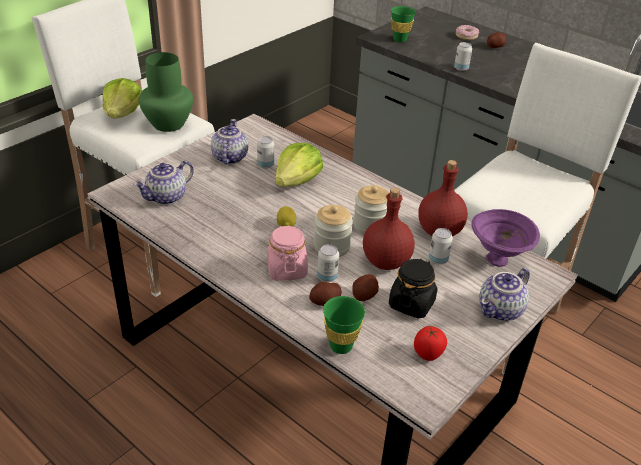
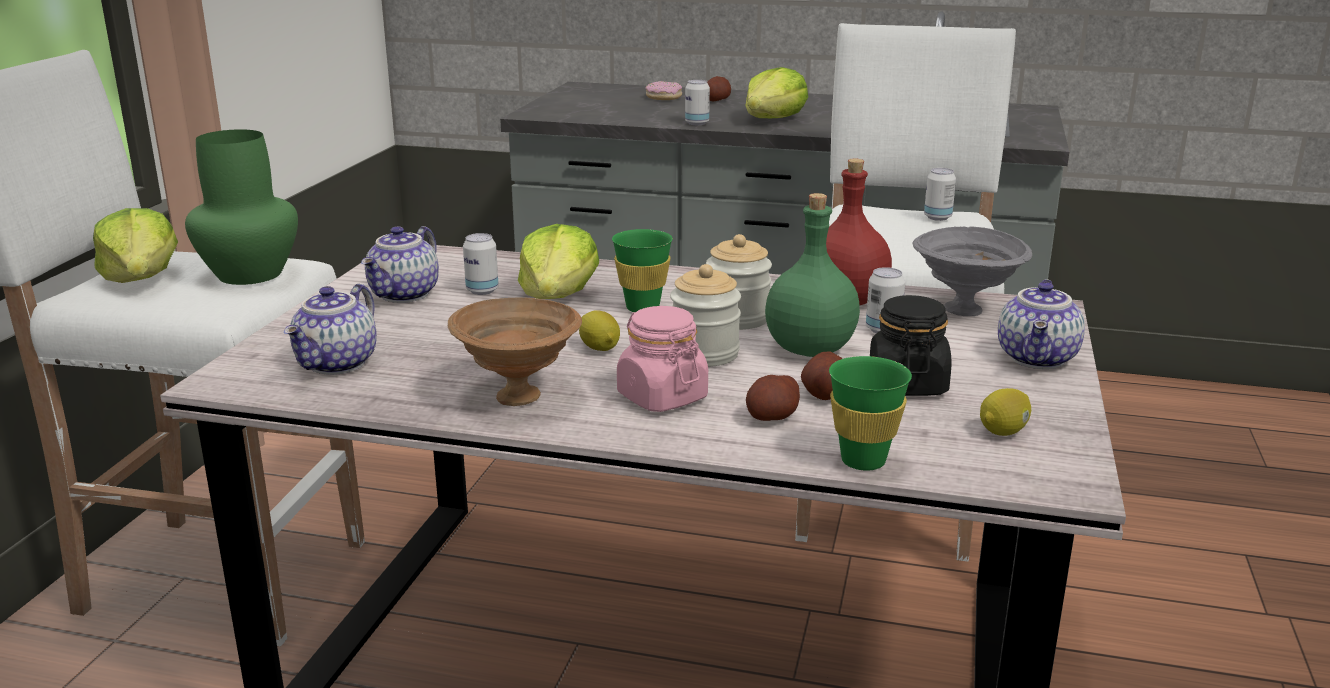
camera: 25 degrees left, 15 degrees down
teapot [211,119,248,164] -> teapot turned 135 degrees counterclockwise [361,226,439,303]
can [317,244,339,282] -> can moved to [924,168,956,221]
red bottle [363,188,415,270] -> green bottle [765,193,860,357]
green cup [391,6,416,42] -> green cup moved to [612,229,673,312]
tomato [414,326,447,361] -> lemon [980,388,1031,436]
purple bowl [471,209,540,267] -> grey bowl [913,227,1032,316]
none -> brown bowl [448,297,582,406]
none -> lettuce [745,67,808,118]

